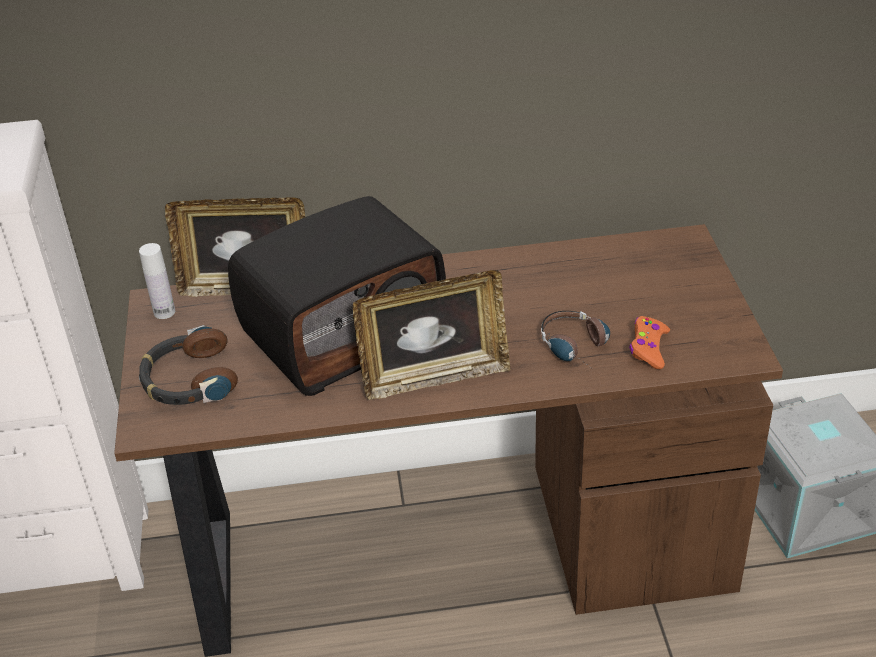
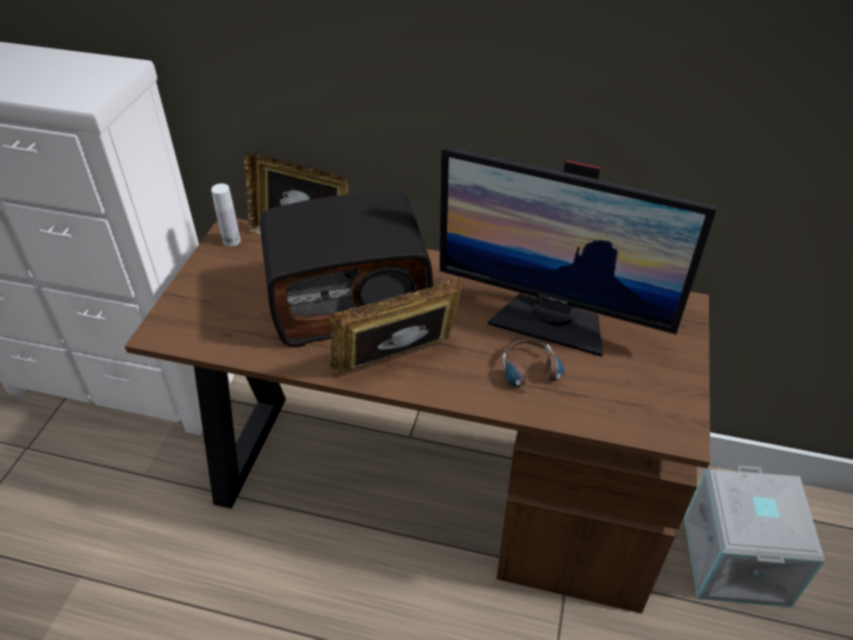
camera: 20 degrees right, 5 degrees up
headphones [139,325,238,405] -> none
picture frame [353,270,510,400] -> picture frame turned 150 degrees clockwise [330,277,462,374]
orange game controller [629,316,670,369] -> none
none -> monitor [440,147,717,357]

